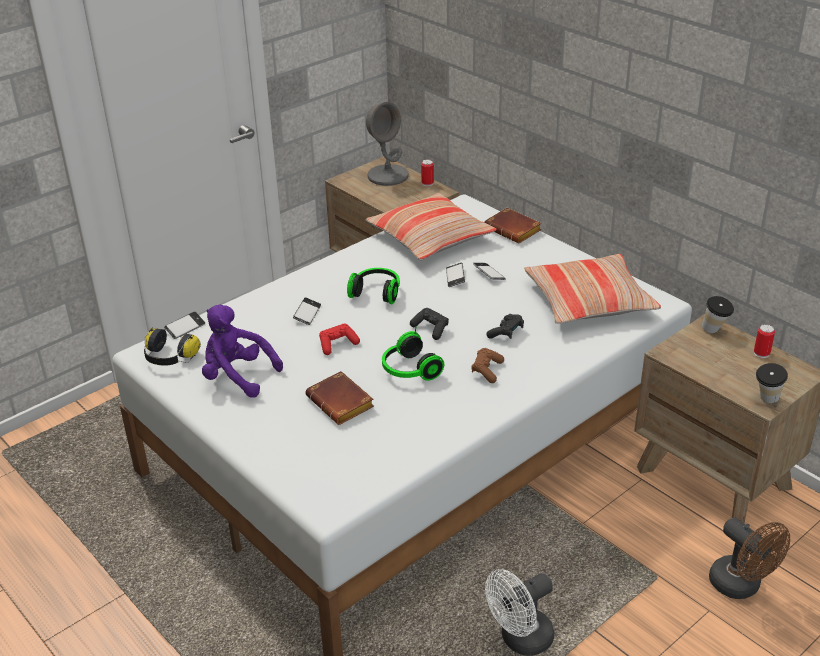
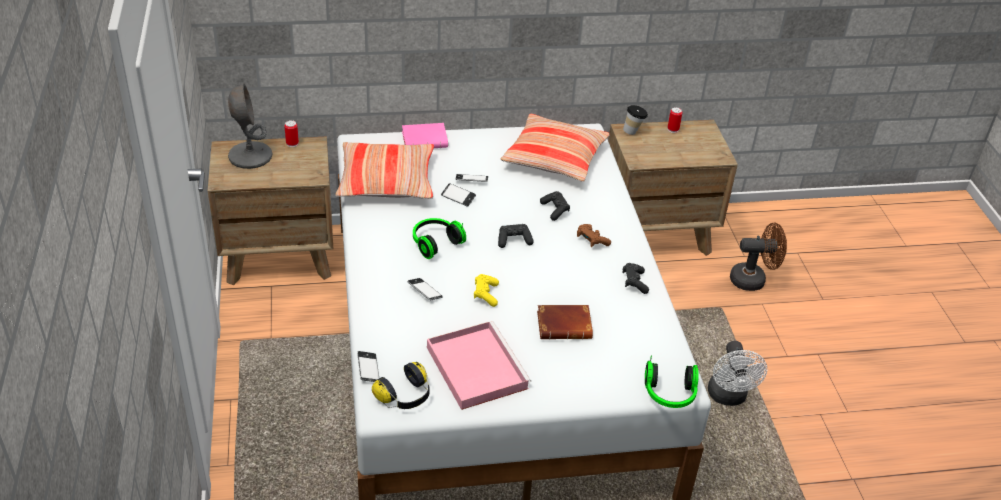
camera: 60 degrees left, 5 degrees up
purple plush toy [202,304,283,398] -> pink tray [427,321,531,410]
red game controller [319,324,360,355] -> yellow game controller [474,274,499,307]
headphones [382,326,444,381] -> headphones moved to [645,355,699,408]
brown book [484,208,542,243] -> pink book [402,123,448,148]
cup [756,363,788,403] -> none
none -> black game controller [622,263,649,294]

